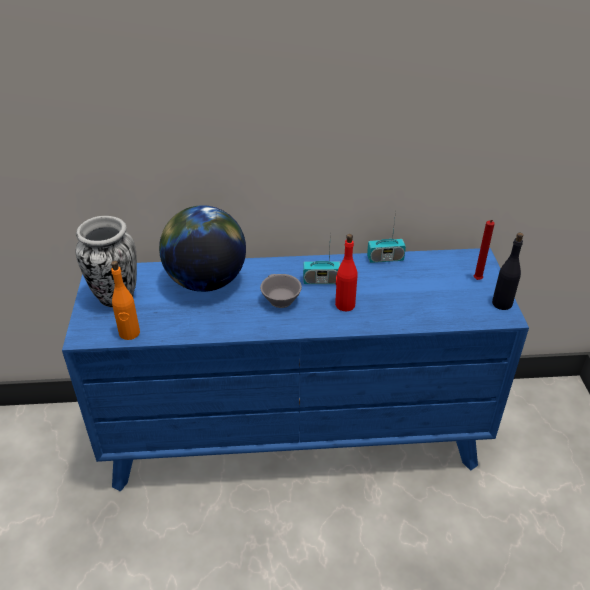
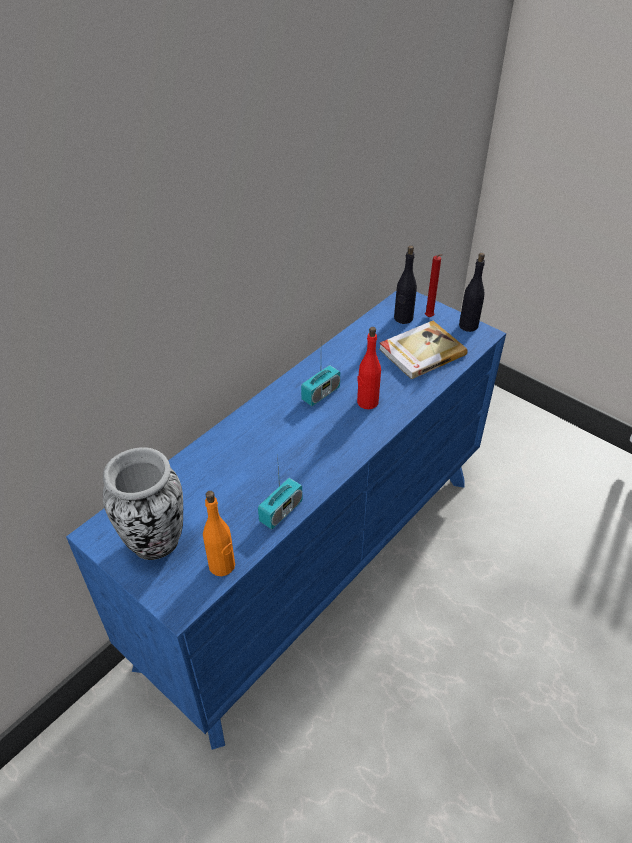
camera: 45 degrees left, 5 degrees up
globe [159,205,246,292] -> none
grey cup [260,274,302,308] -> none
radio [367,212,406,263] -> radio moved to [258,454,303,529]
none -> book [379,321,468,379]
none -> black bottle [394,245,417,324]

